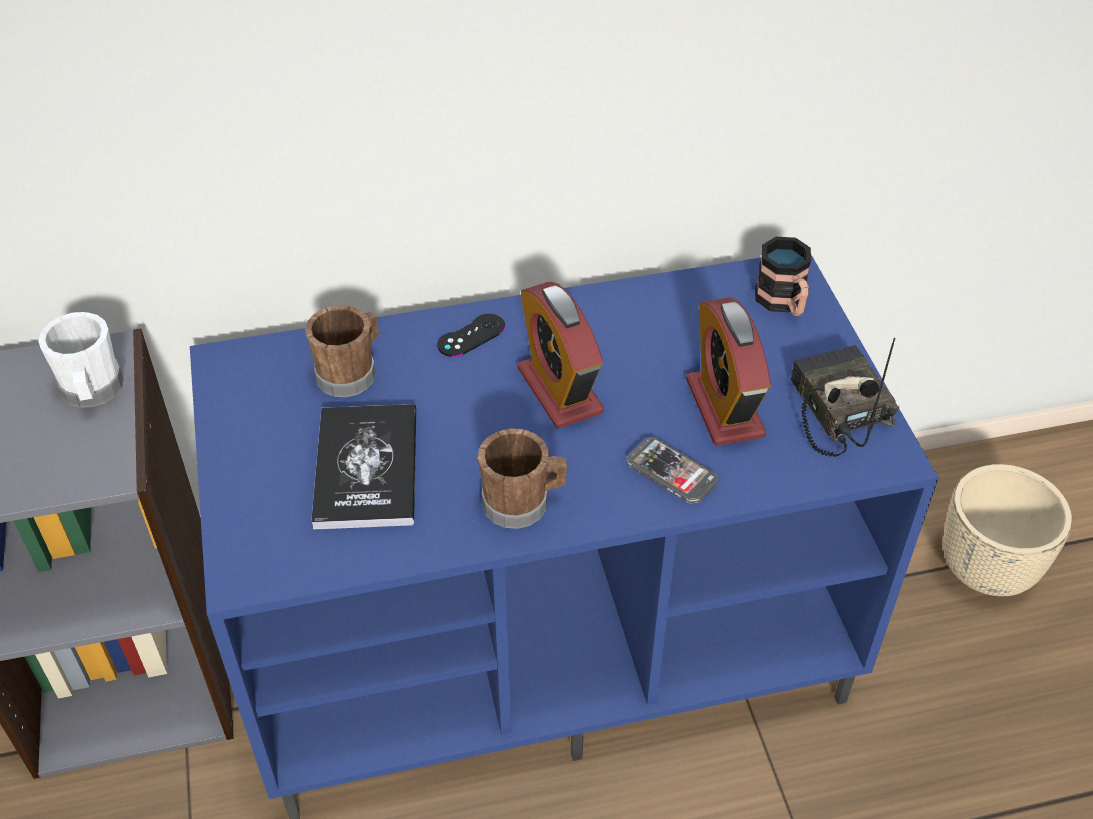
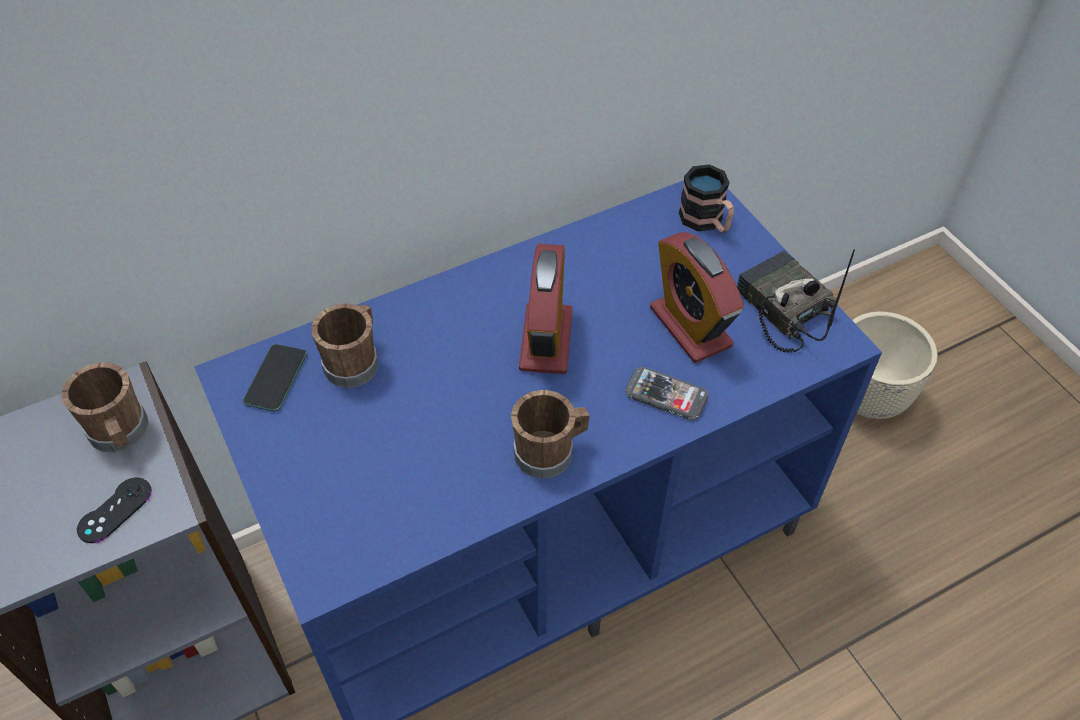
camera: 15 degrees left, 5 degrees up
white mug [38,312,124,408] -> brown mug [62,362,149,453]
book [311,404,416,530] -> none
black game controller [437,314,505,357] -> black game controller moved to [77,478,152,543]
alarm clock [518,282,604,428] -> alarm clock turned 45 degrees clockwise [519,244,573,374]
none -> phone [243,344,307,411]

